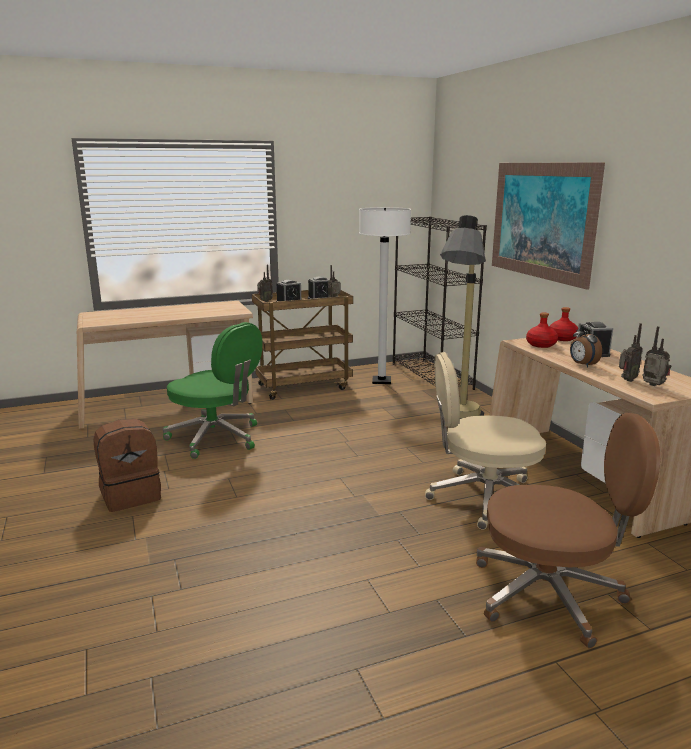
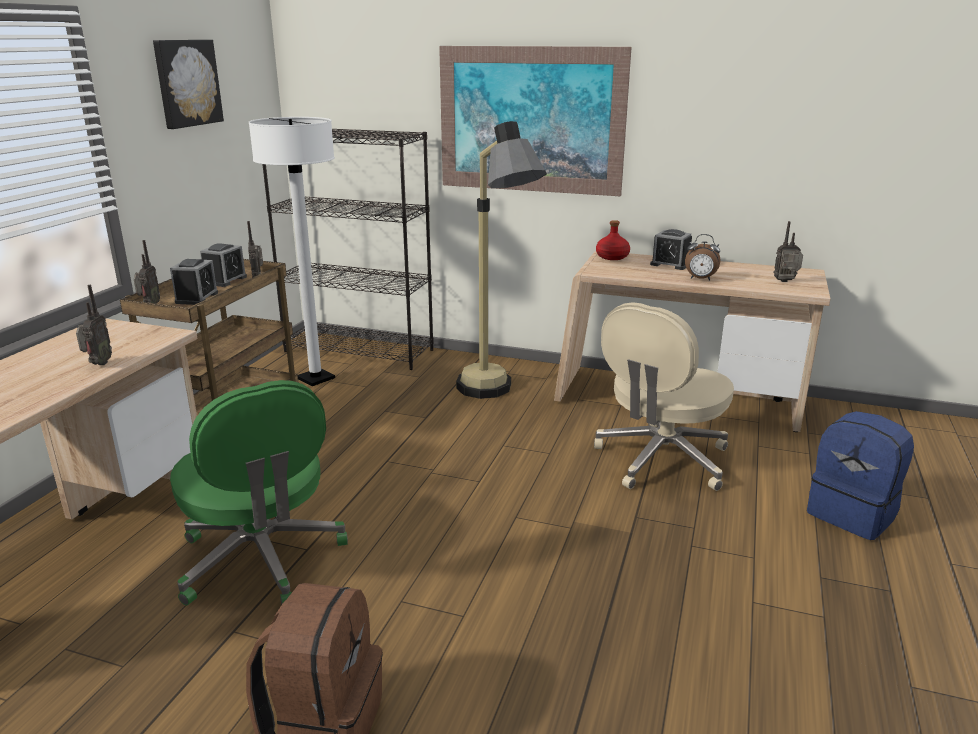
camera: 50 degrees left, 5 degrees up
green office chair [163,322,262,459] -> green office chair turned 75 degrees clockwise [170,380,348,606]
brown office chair [476,413,660,649] -> blue backpack [807,411,914,540]
red bottle [526,312,558,348] -> none
radio [619,323,643,382] -> radio moved to [76,285,112,365]
none -> picture [153,40,224,129]

